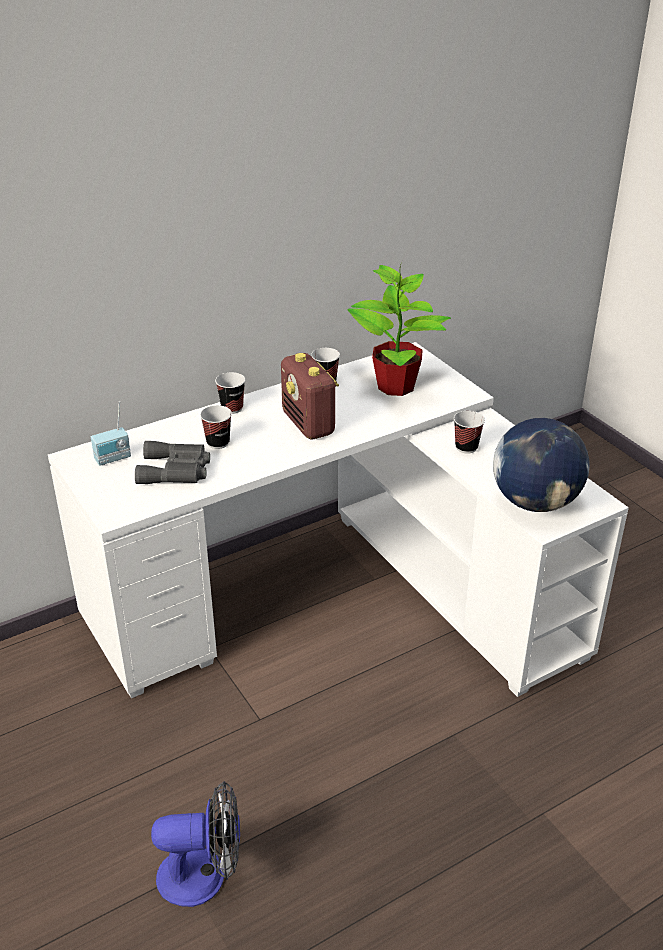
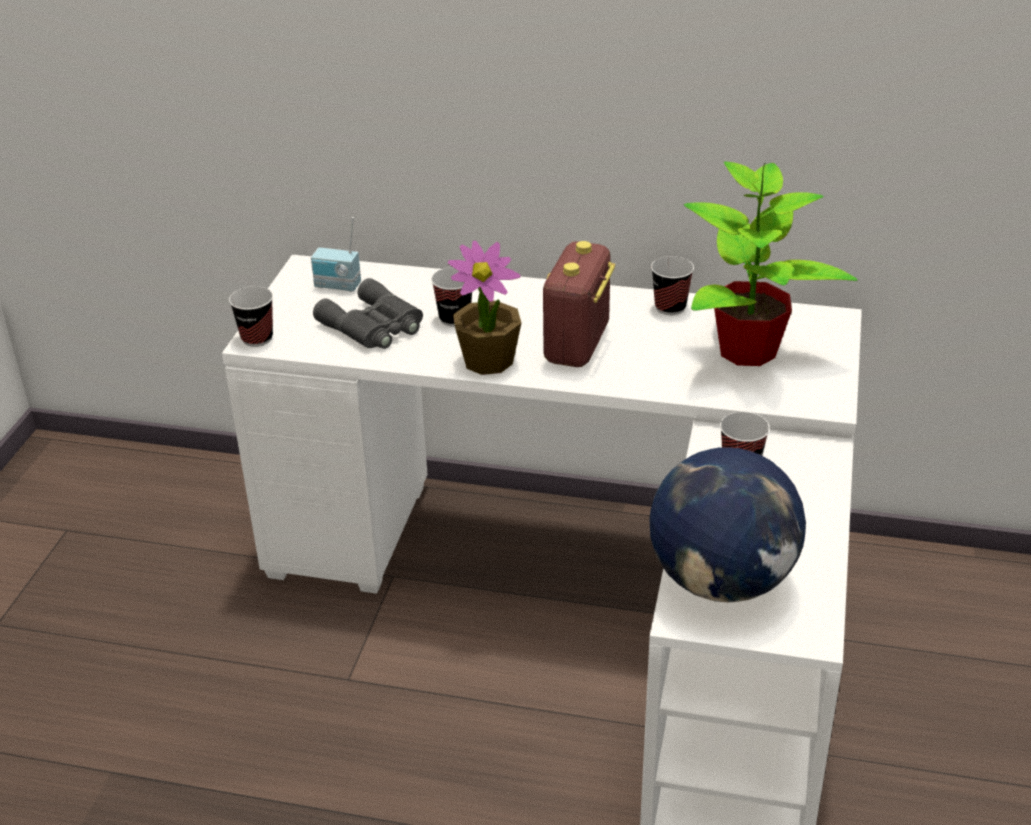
camera: 45 degrees right, 0 degrees up
fan [151,781,240,907] -> none
cup [215,372,245,414] -> cup moved to [229,286,273,347]
none -> potted plant [448,241,521,375]

